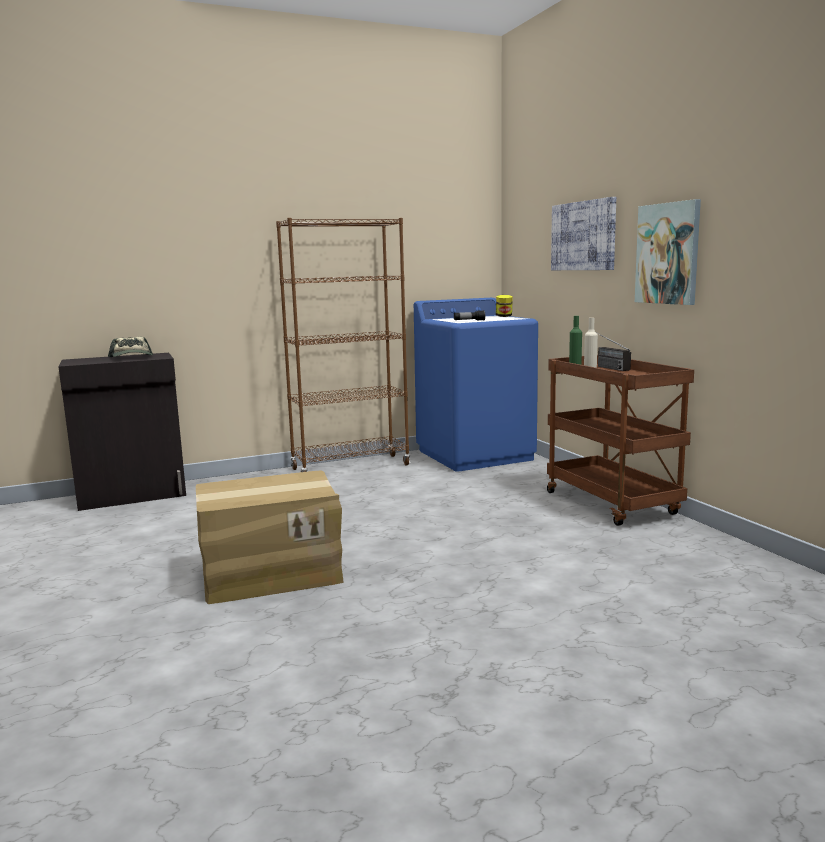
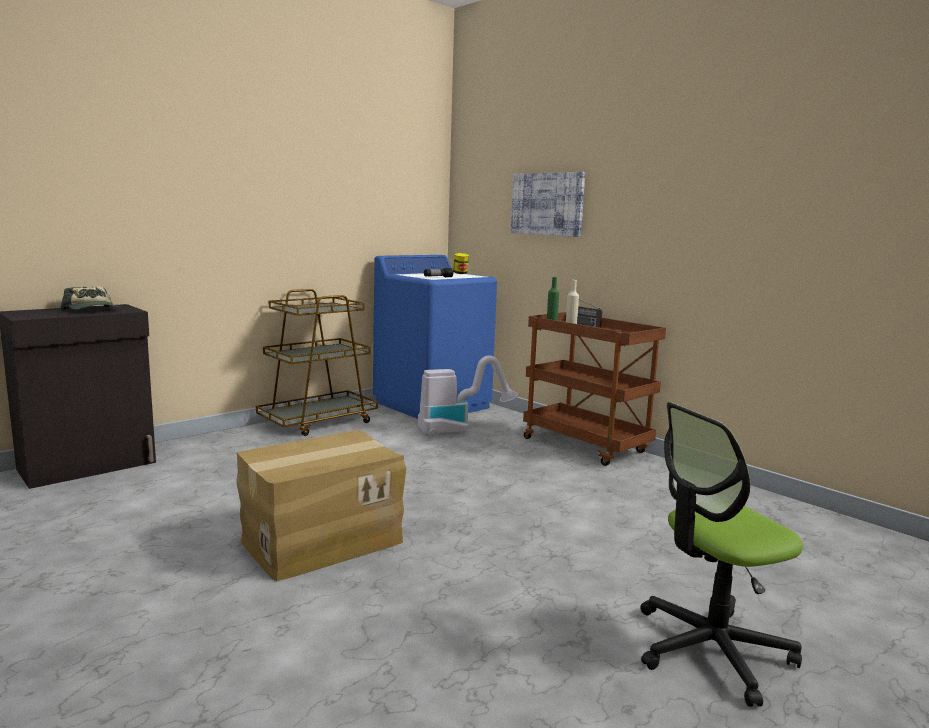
camera: 20 degrees left, 0 degrees up
brown bookcase [276,218,410,472] -> brown cart [256,289,378,436]
picture [635,199,701,305] -> none
none -> vacuum cleaner [418,355,518,437]
none -> office chair [640,402,803,707]

